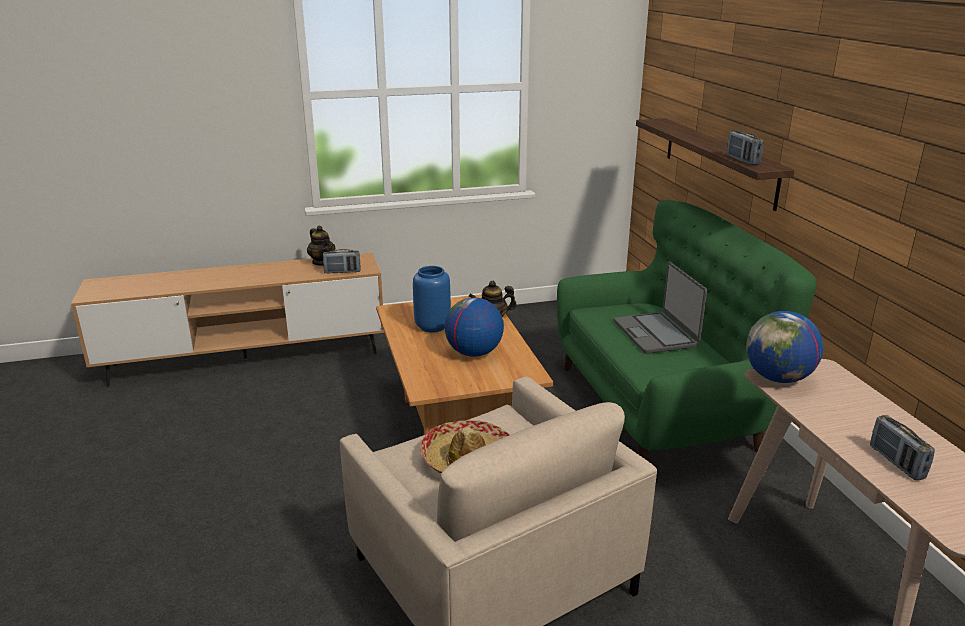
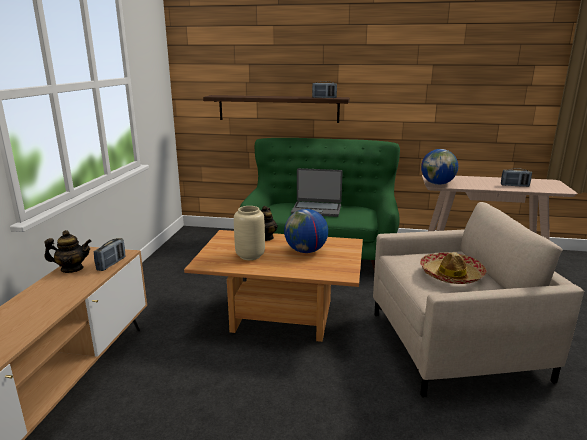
camera: 65 degrees left, 5 degrees down
blue vase [413,266,451,332] -> beige vase [234,206,265,260]

